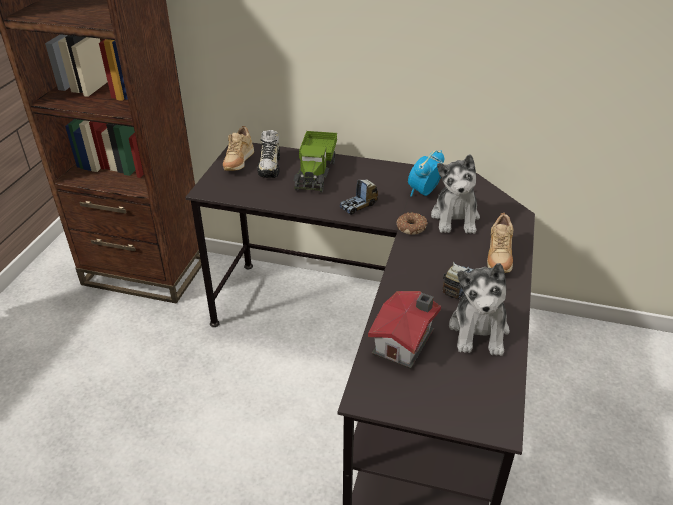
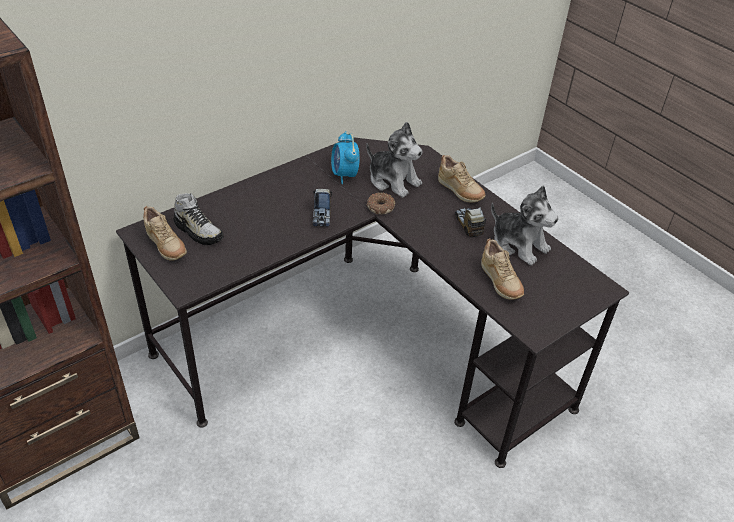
camera: 55 degrees left, 5 degrees up
toy truck [293,131,337,192] -> none
toy house [368,291,441,369] -> beige shoe [481,238,524,300]

